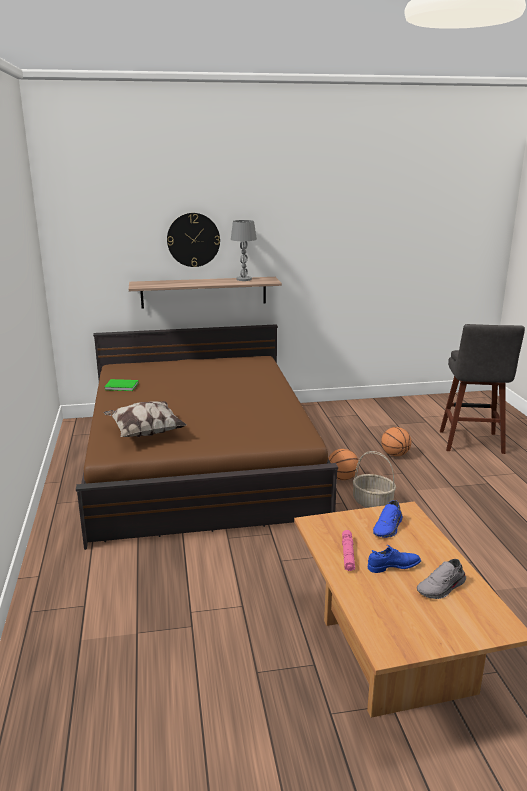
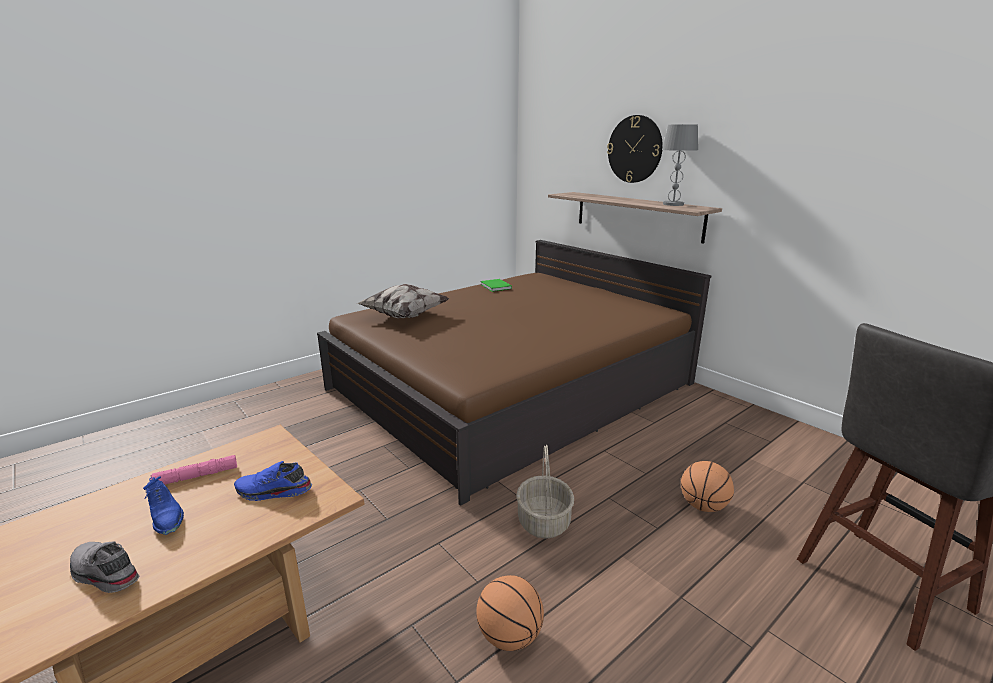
camera: 60 degrees right, 0 degrees up
basketball [328,449,359,480] -> basketball moved to [476,575,544,651]

